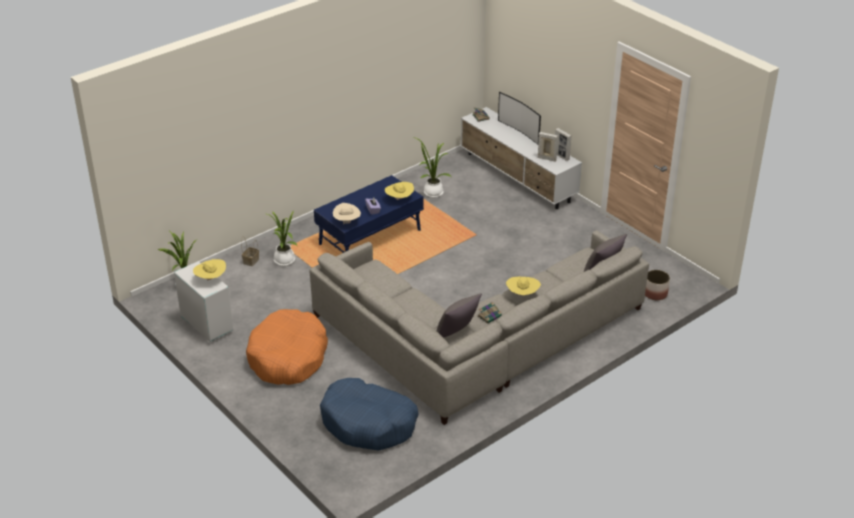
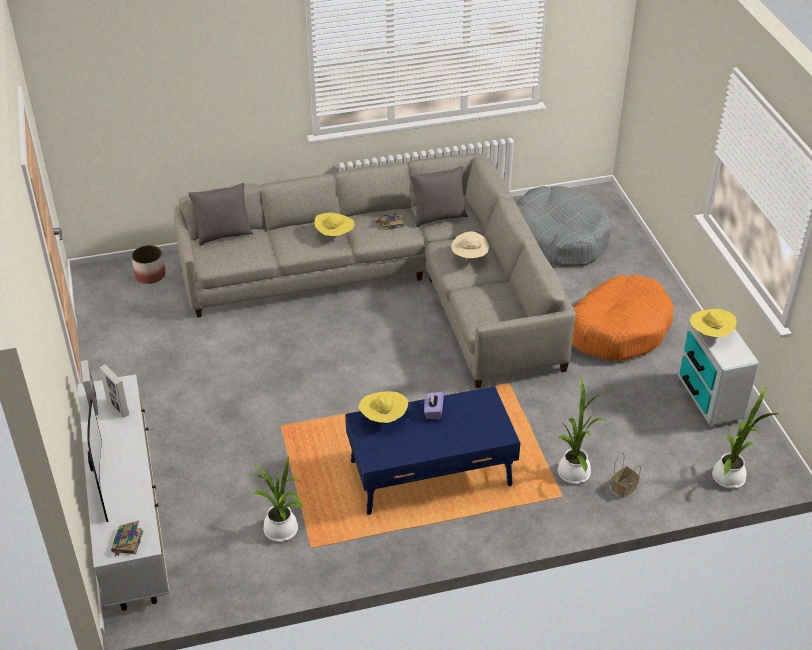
camera: 155 degrees left, 5 degrees up
blue dog bed [320,378,419,451] -> grey dog bed [516,186,611,267]
beige hat [333,203,361,225] -> beige hat moved to [451,231,489,261]

